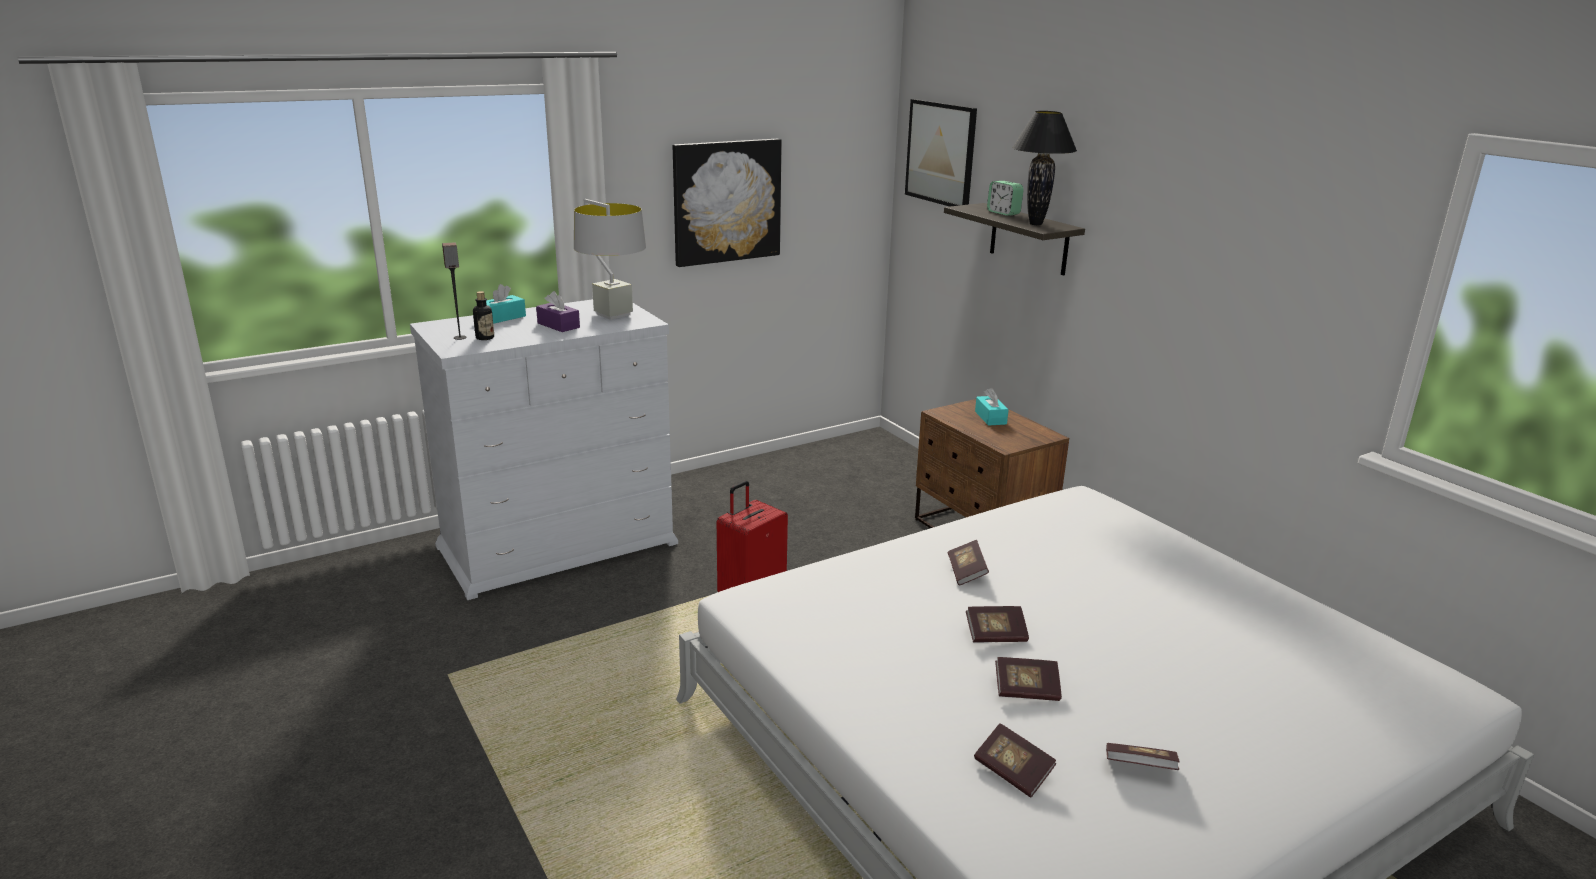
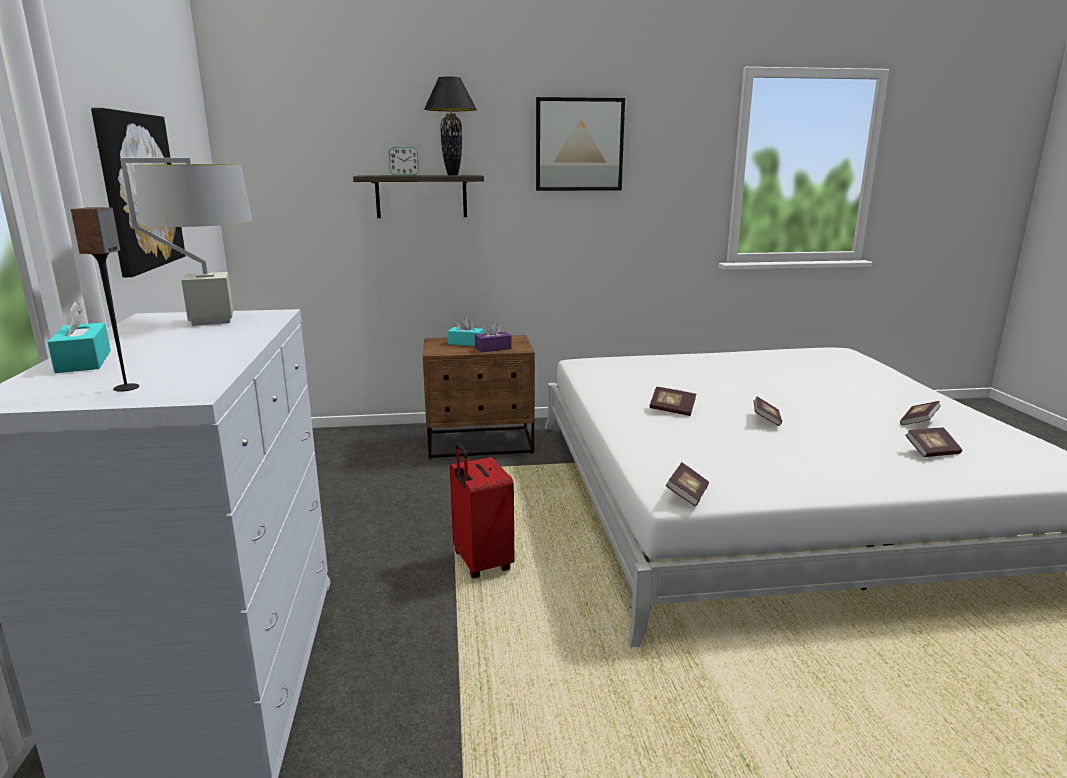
camera: 65 degrees left, 5 degrees down
bottle [473,291,494,340] -> none
purple tissue box [536,291,580,332] -> purple tissue box moved to [475,321,512,352]
picture [905,99,977,207] -> picture moved to [536,97,625,191]
book [995,657,1062,701] -> book moved to [666,462,709,506]

